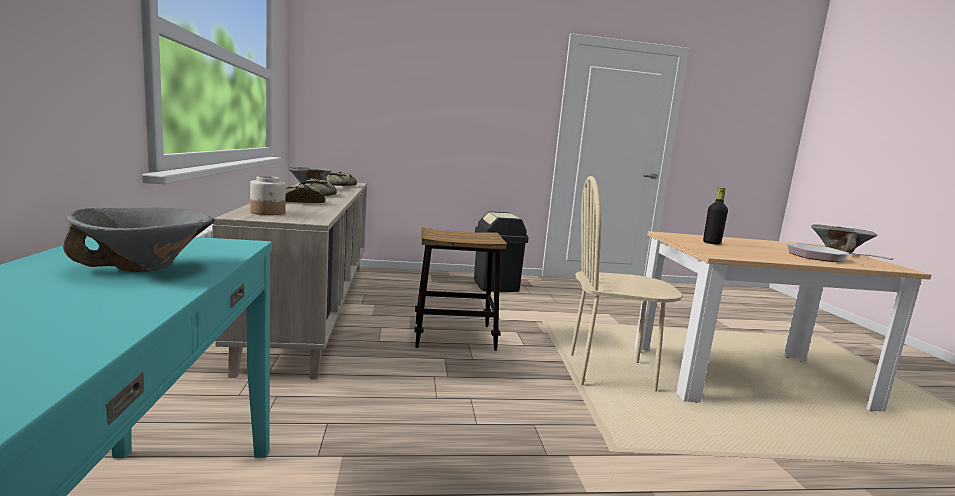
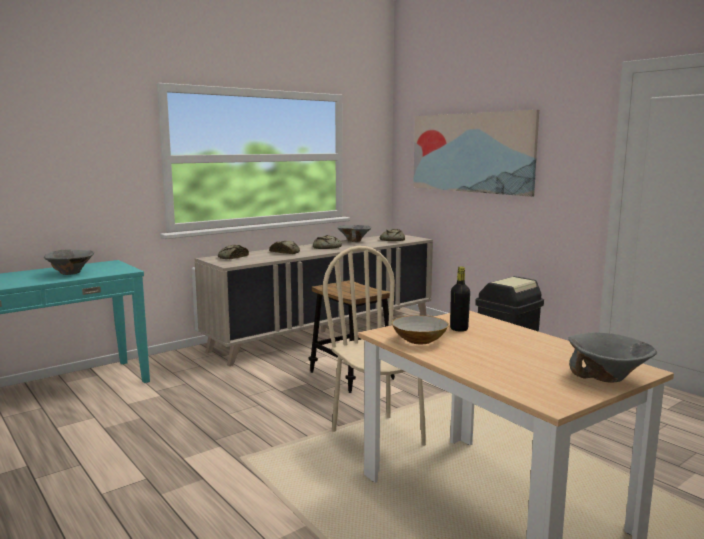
camera: 60 degrees right, 0 degrees up
jar [250,176,286,215] -> bread [218,245,249,259]
frying pan [786,243,893,262] -> none
none -> bowl [392,315,449,344]
none -> picture [413,110,539,197]

